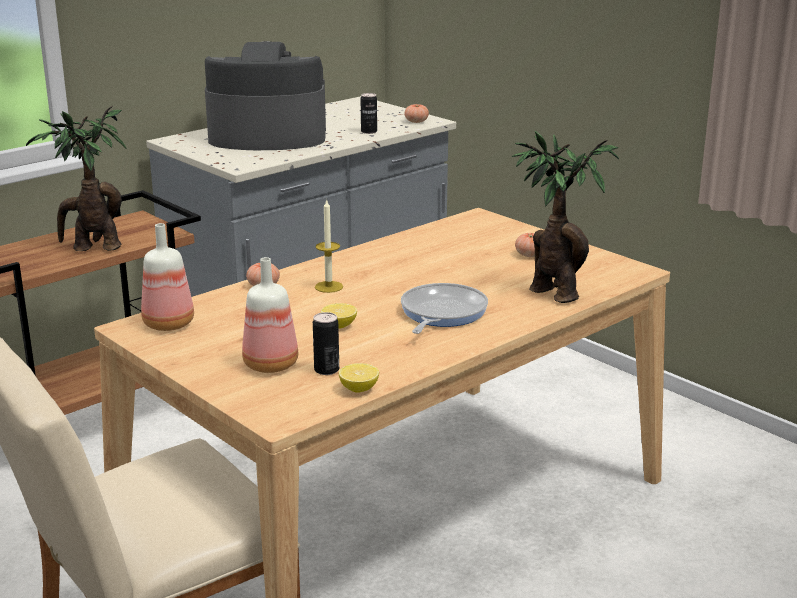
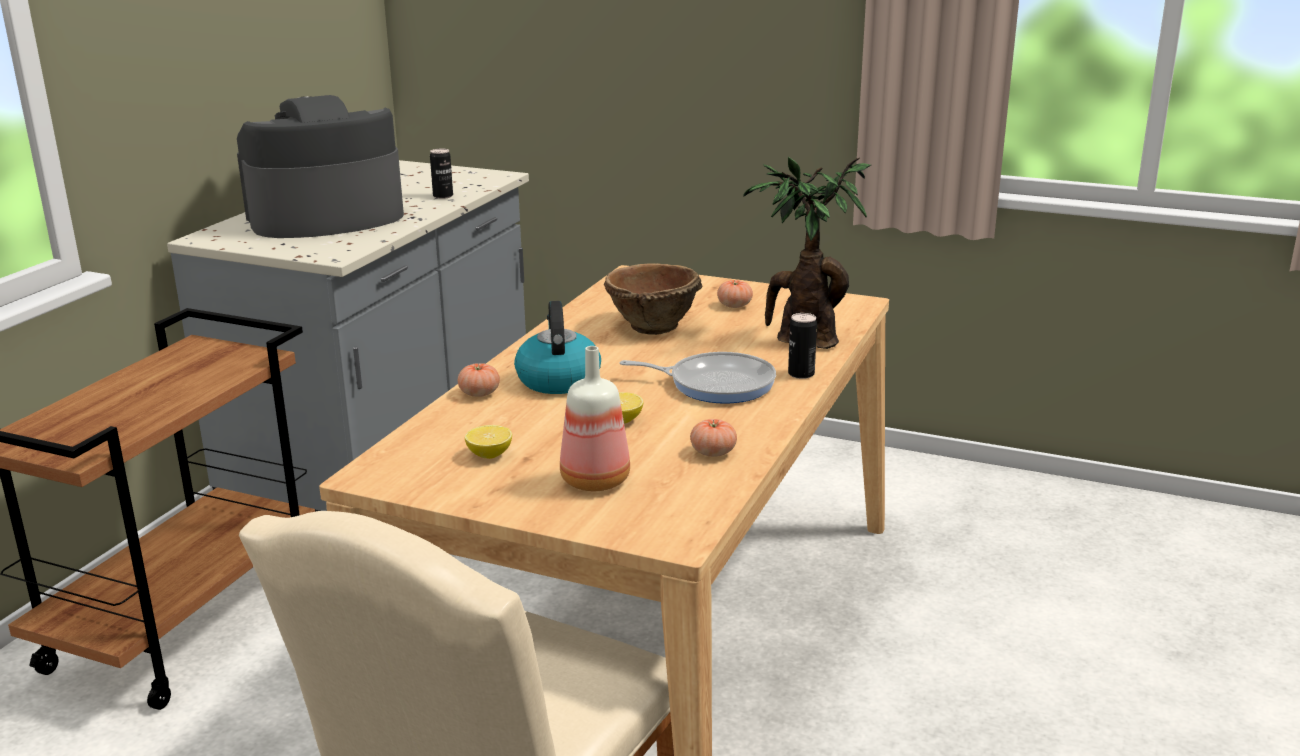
camera: 25 degrees left, 0 degrees up
potted plant [26,106,127,251] -> none
bottle [141,223,194,331] -> none
can [313,312,339,375] -> can moved to [788,313,817,379]
candle [315,199,343,293] -> kettle [514,301,601,394]
lemon [339,363,379,393] -> lemon moved to [465,425,512,459]
frying pan [401,283,488,334] -> frying pan turned 105 degrees clockwise [620,352,776,404]
tomato [405,104,429,123] -> tomato moved to [690,419,737,457]
none -> brown bowl [604,263,702,335]

